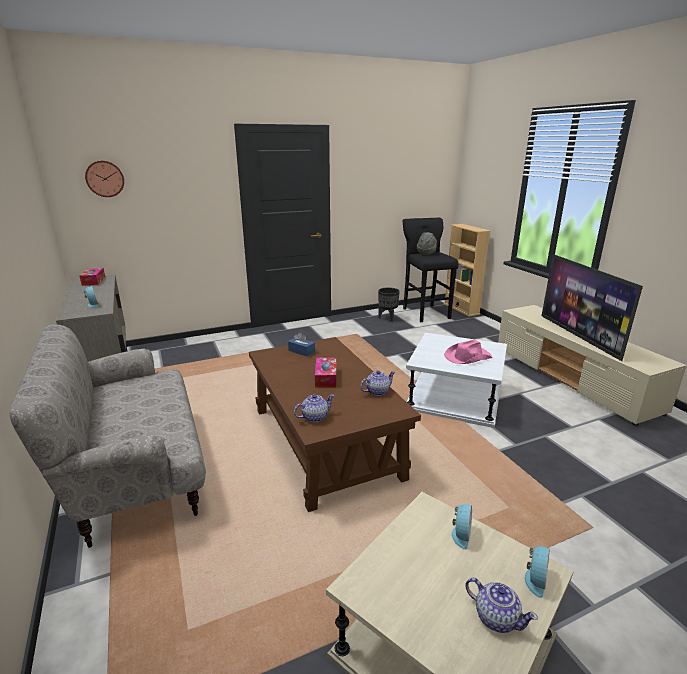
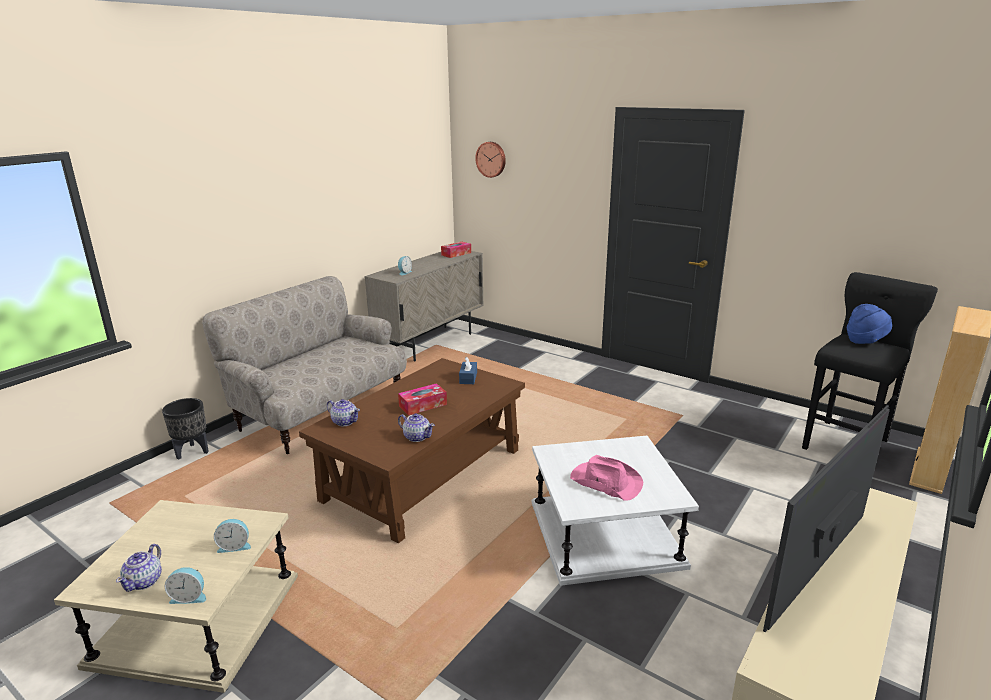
camera: 60 degrees right, 0 degrees up
black planter [378,288,400,322] -> black planter moved to [162,398,209,460]
grey hat [417,232,437,255] -> blue hat [847,304,892,344]

